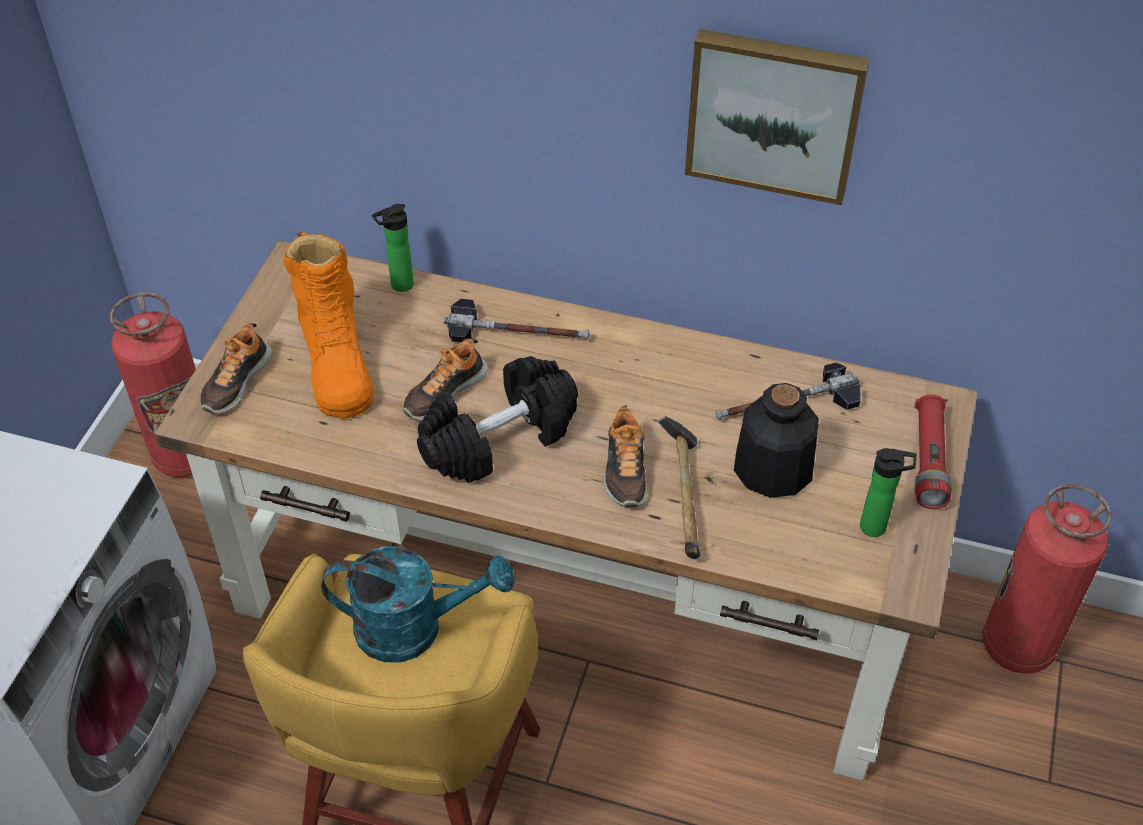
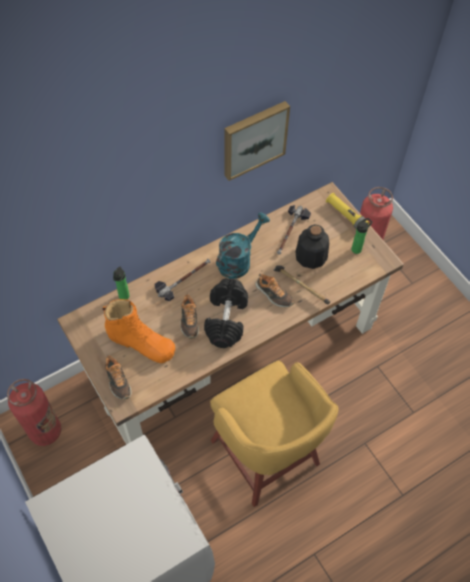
camera: 50 degrees left, 10 degrees up
turquoise watering can [321,546,515,663] -> turquoise watering can moved to [216,212,270,279]
red flashlight [914,394,952,509] -> yellow flashlight [326,193,369,229]

